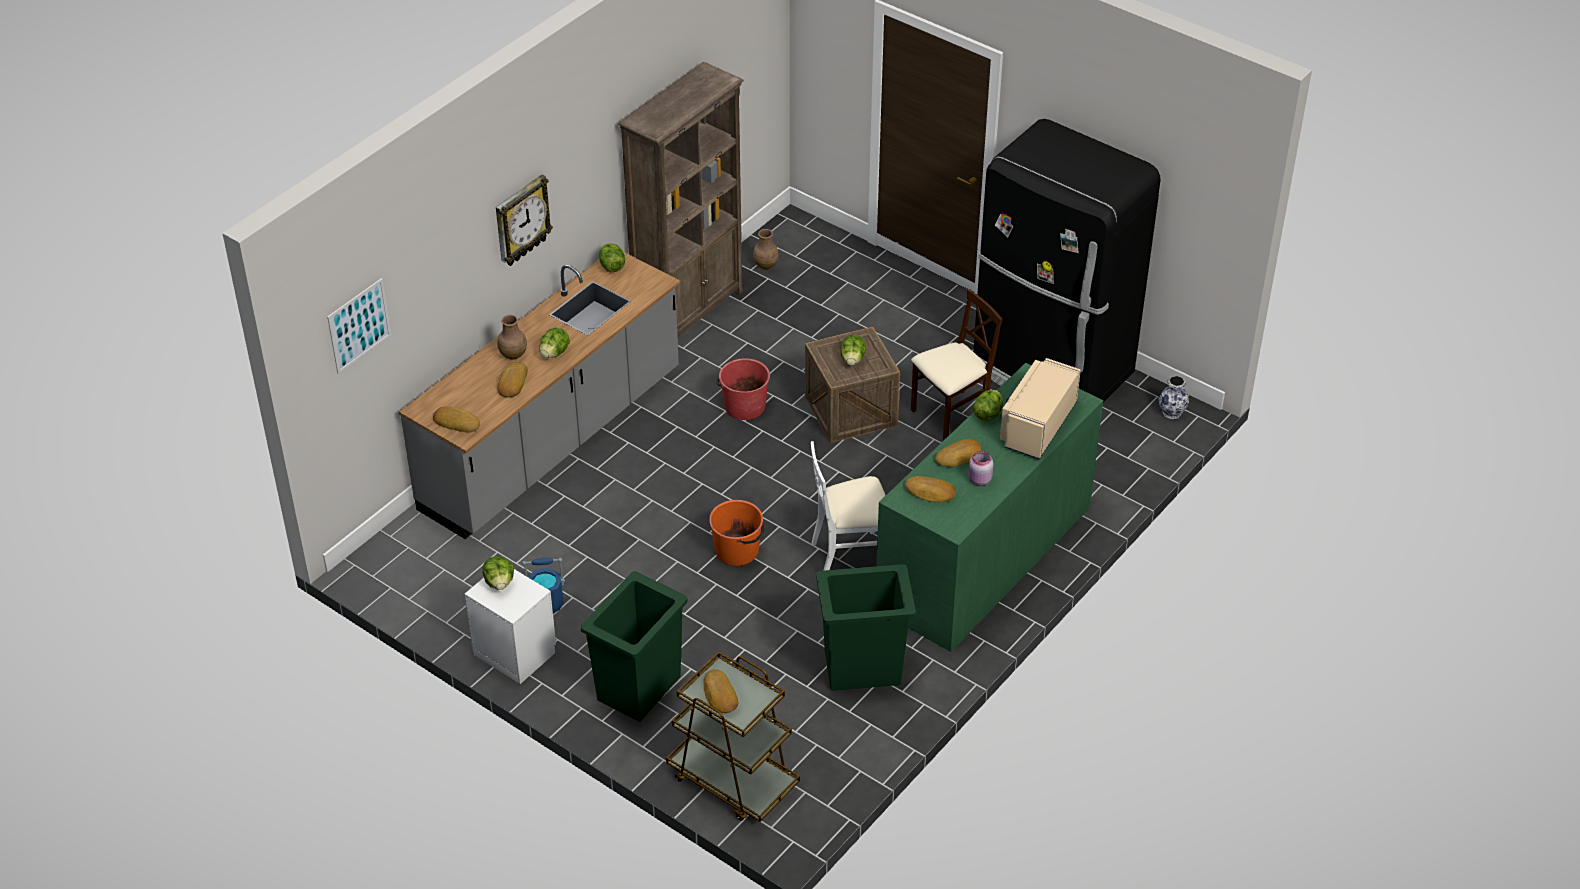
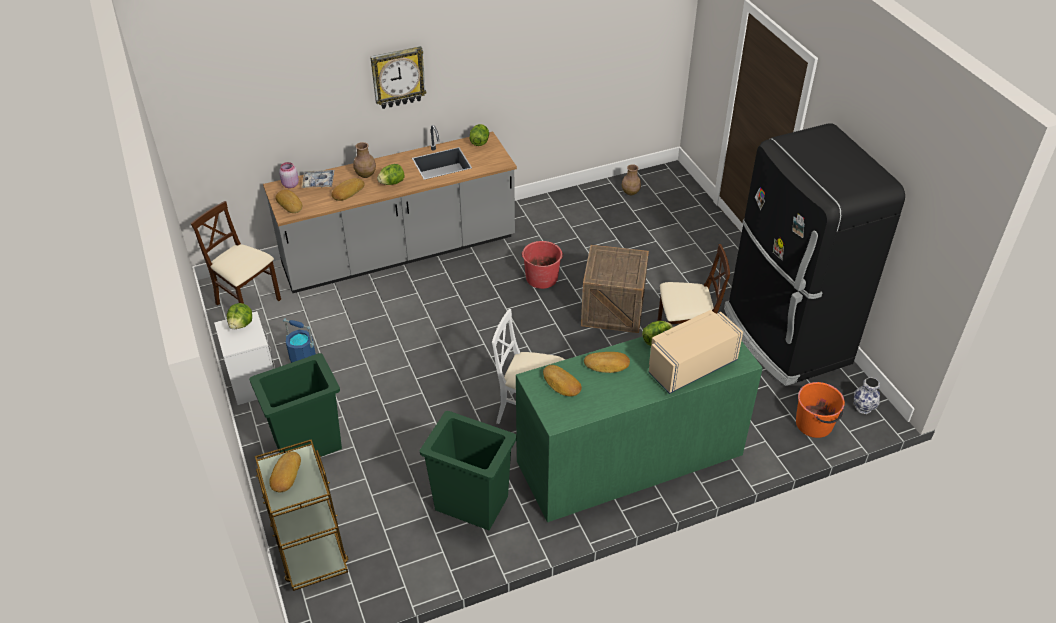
camera: 30 degrees right, 0 degrees up
picture [327,278,391,374] -> none
brown bookcase [618,62,744,337] -> none
orange bucket [709,500,764,566] -> orange bucket moved to [796,382,845,438]
lettuce [840,335,866,366] -> none
pink jar [968,451,993,486] -> pink jar moved to [279,162,299,188]
none -> beige chair [191,201,281,305]
none -> tray [301,170,334,188]

